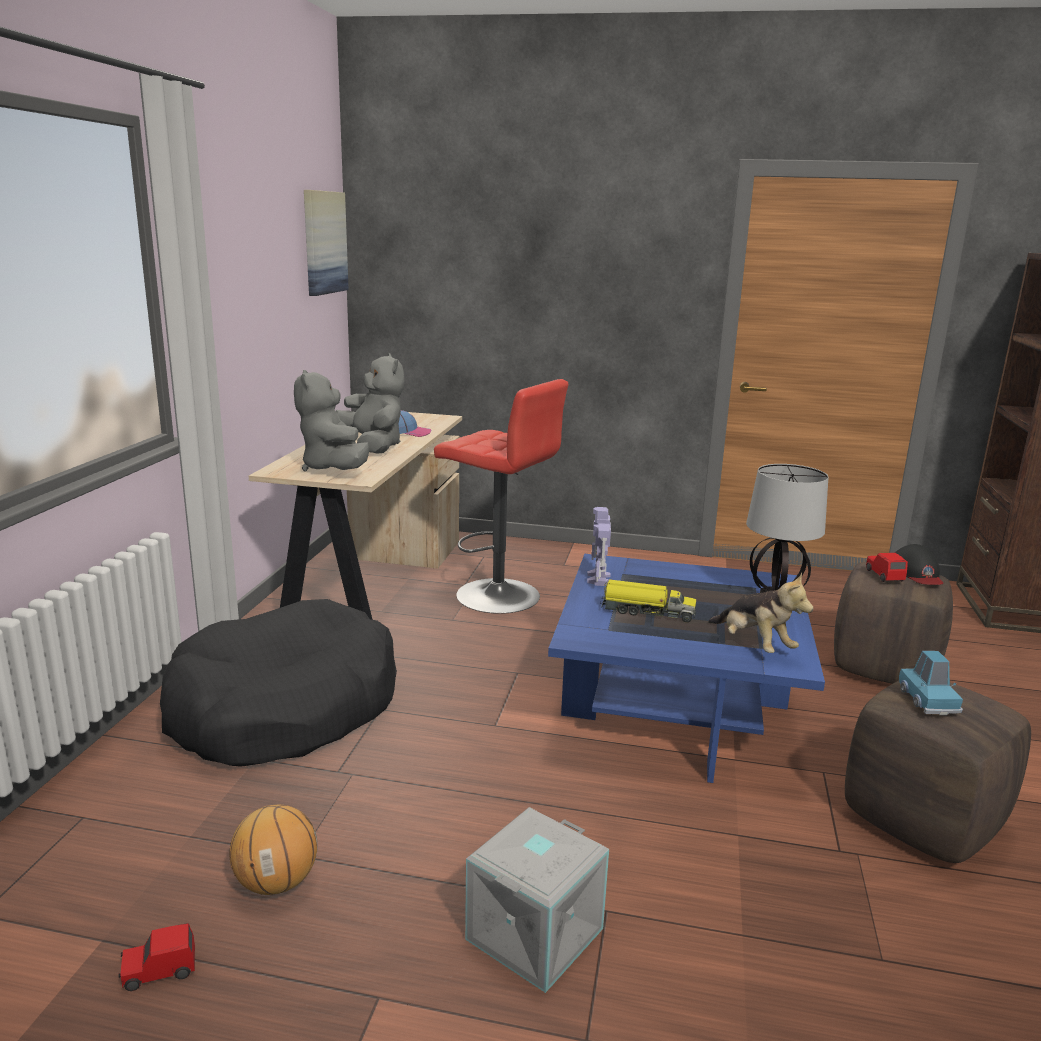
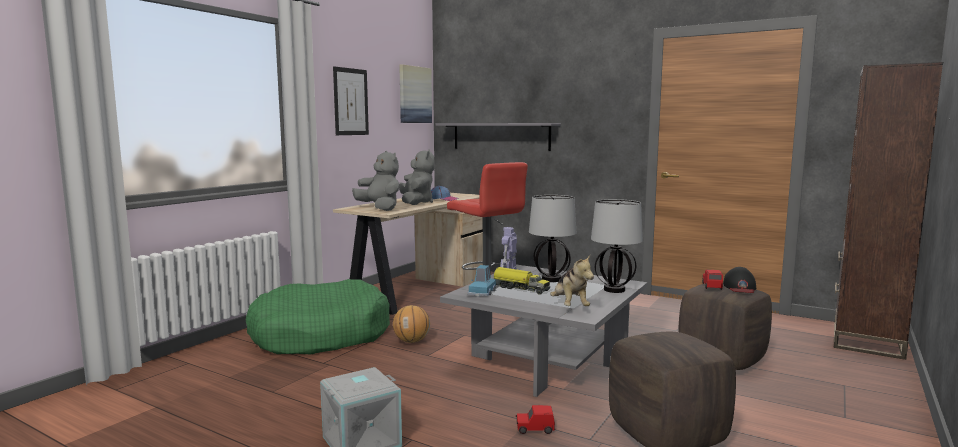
camera: 20 degrees right, 10 degrees down
red toy car [118,923,195,991] -> red toy car moved to [516,405,555,434]
black dog bed [160,599,397,767] -> green dog bed [246,279,390,354]
basketball [230,805,318,895] -> basketball moved to [393,305,430,343]
grey plush toy [294,370,370,472] -> grey plush toy turned 135 degrees clockwise [352,151,399,211]
blue coffee table [548,554,825,783] -> grey coffee table [440,265,647,397]
blue toy car [899,651,963,715] -> blue toy car moved to [468,265,496,296]
none -> picture [333,66,369,135]
none -> grey shelf [436,123,561,151]
none -> table lamp [529,195,577,282]

